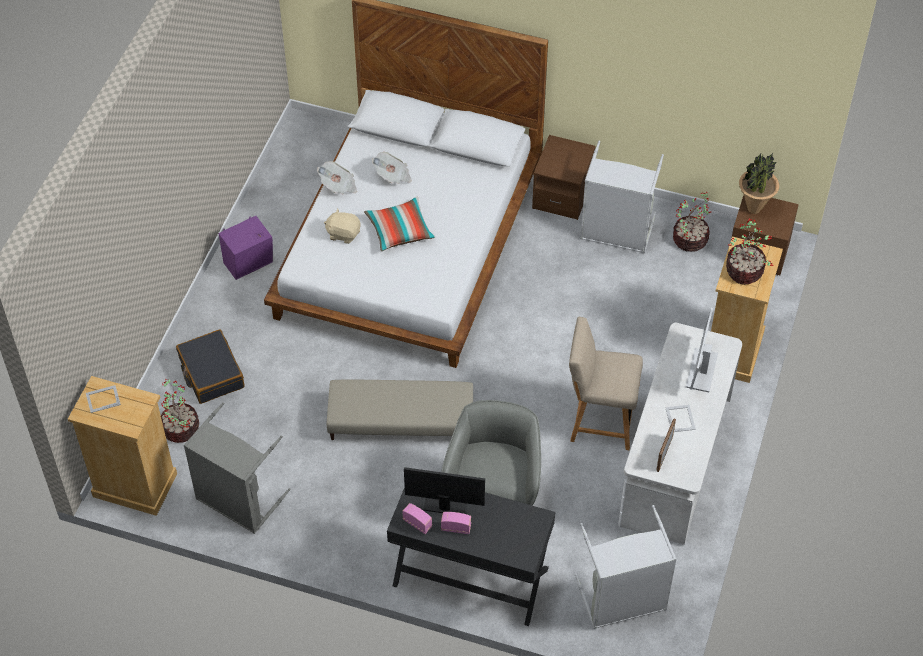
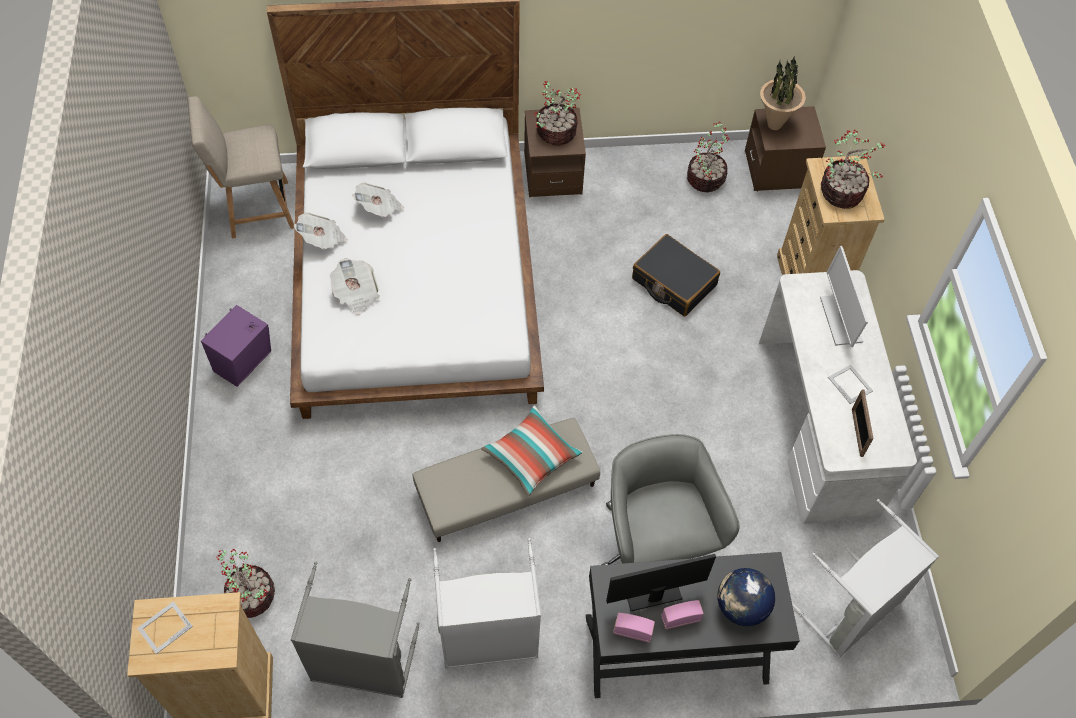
camera: 25 degrees left, 5 degrees up
black suitcase [176,329,245,404] -> black suitcase moved to [632,234,720,317]
beige plush toy [324,208,361,244] -> newspaper [330,258,380,315]
pillow [364,197,435,251] -> pillow moved to [481,405,583,496]
beige chair [569,317,643,450] -> beige chair moved to [187,96,294,238]
grey laundry basket [580,141,664,253] -> grey laundry basket moved to [433,538,541,669]
none -> potted plant [534,81,581,146]
none -> globe [717,568,775,626]

